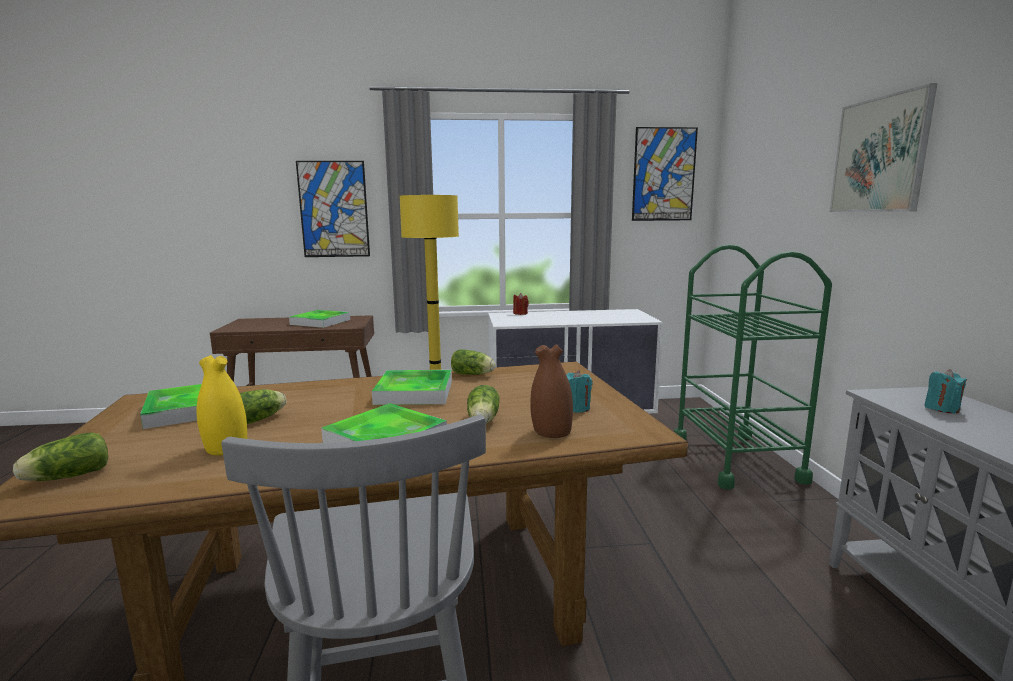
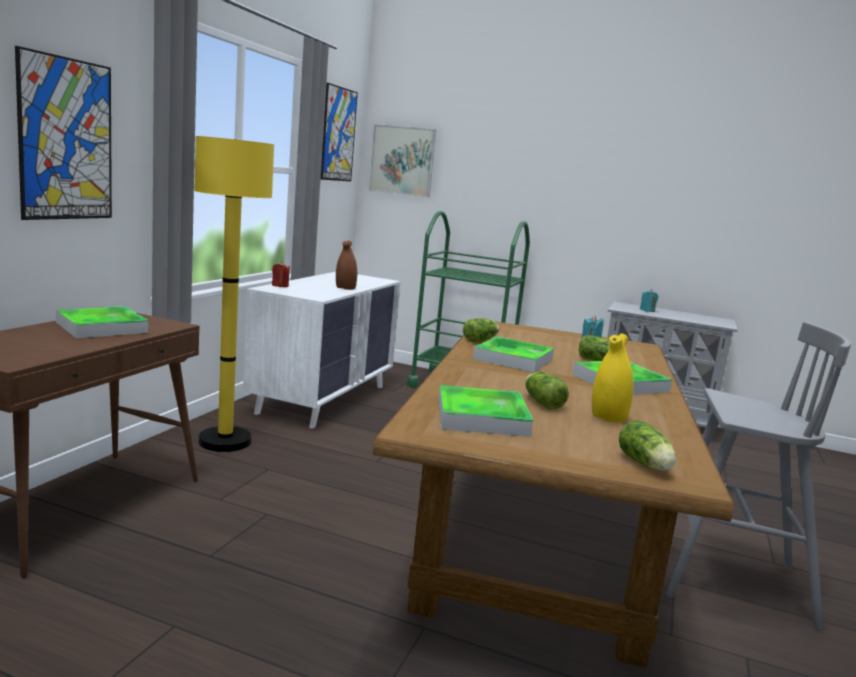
camera: 65 degrees left, 0 degrees up
brown vase [530,344,573,438] -> brown vase moved to [336,240,357,290]
picture [829,83,937,212] -> picture moved to [369,124,436,197]

